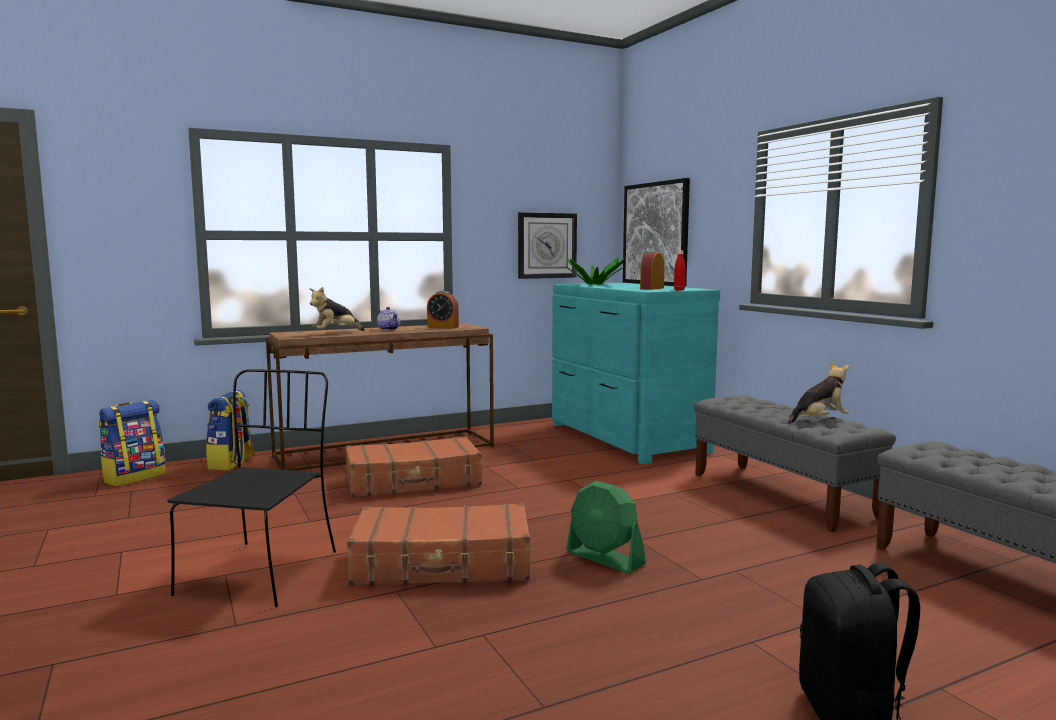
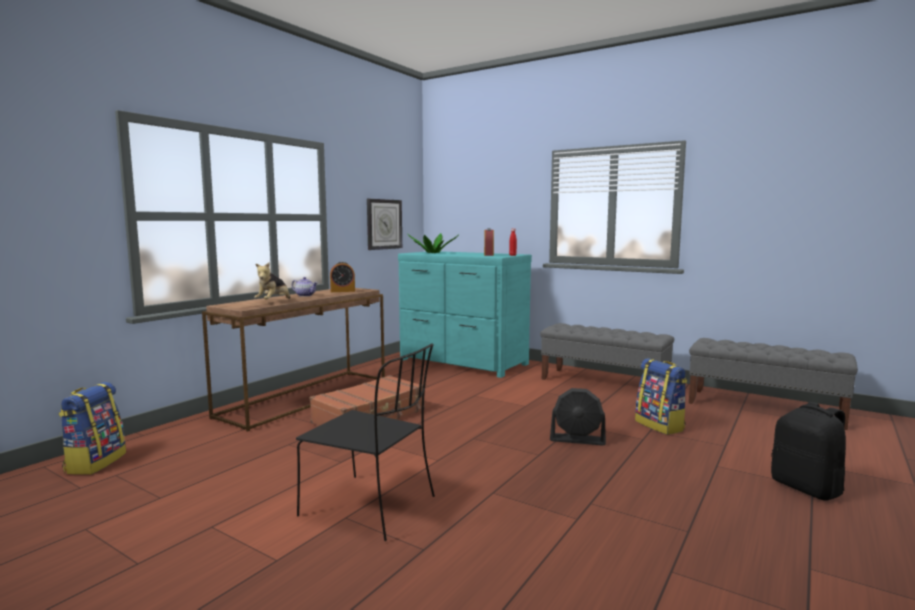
camera: 30 degrees left, 0 degrees up
black chair [167,369,336,607] -> black chair turned 135 degrees clockwise [296,343,435,541]
backpack [206,390,255,470] -> backpack moved to [635,358,687,435]
brown suitcase [347,503,530,586] -> none
green fan [566,481,646,573] -> black fan [550,388,606,446]
picture [623,178,690,287] -> none
plush toy [788,362,849,425] -> none

